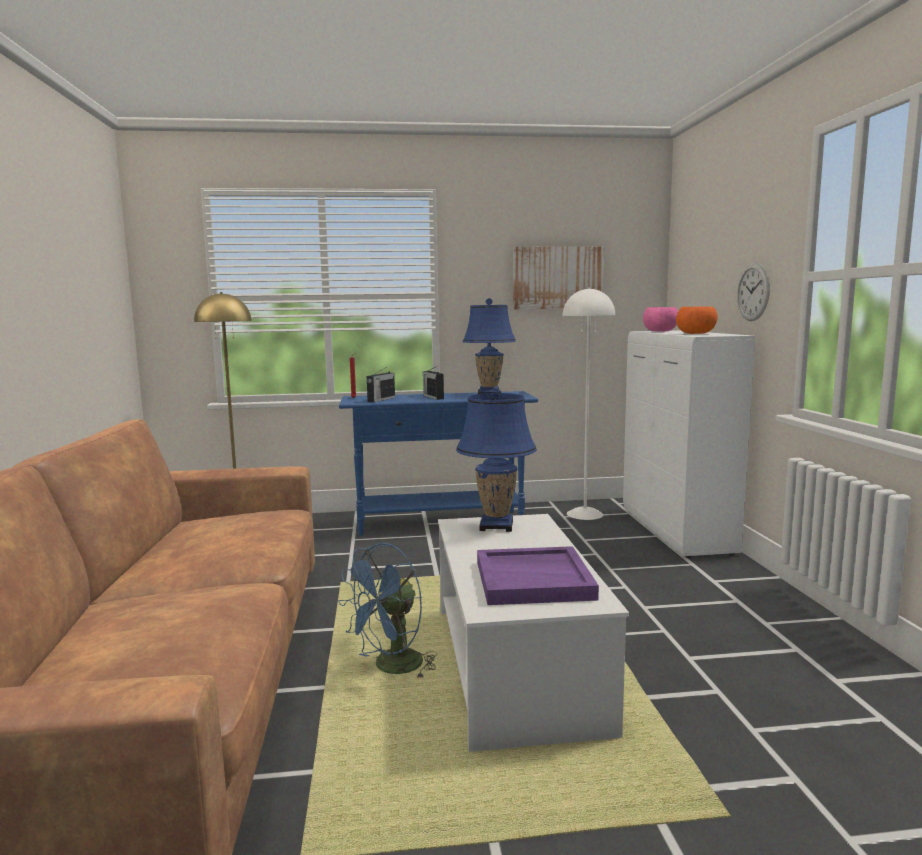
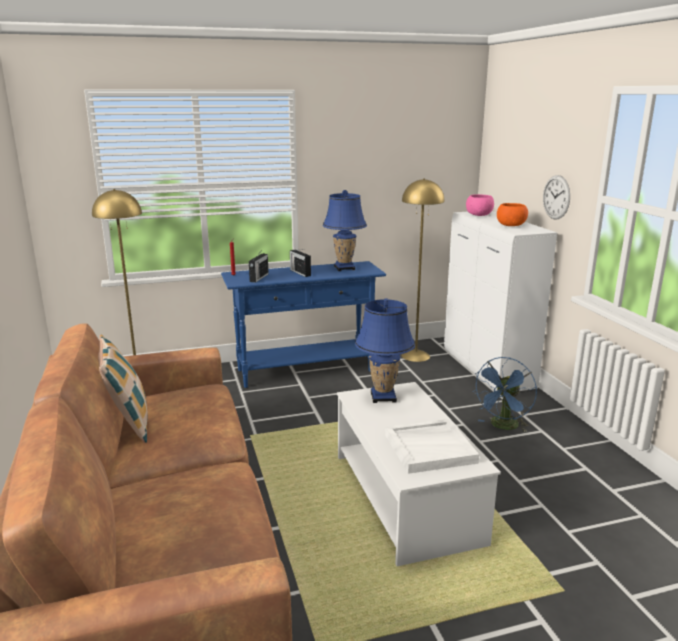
camera: 10 degrees left, 10 degrees up
blue fan [338,543,437,677] -> blue fan moved to [473,357,537,432]
purple tray [477,546,599,605] -> white tray [385,419,479,474]
picture [513,246,604,309] -> none
white floor lamp [563,287,615,520] -> yellow floor lamp [402,178,444,362]
none -> pillow [98,335,148,443]

